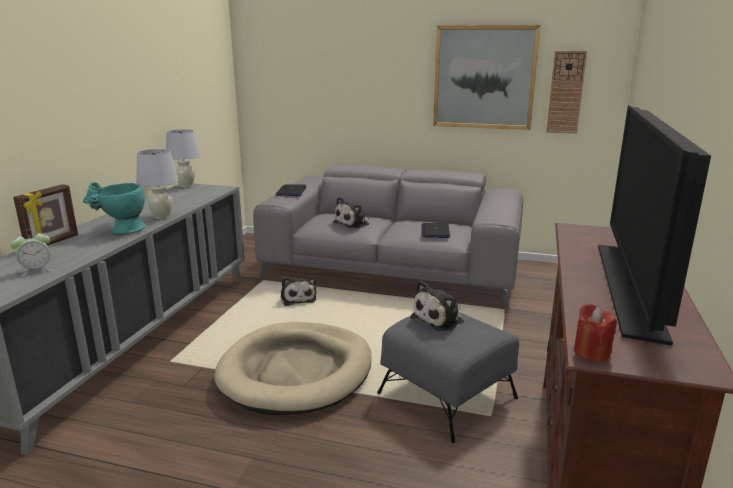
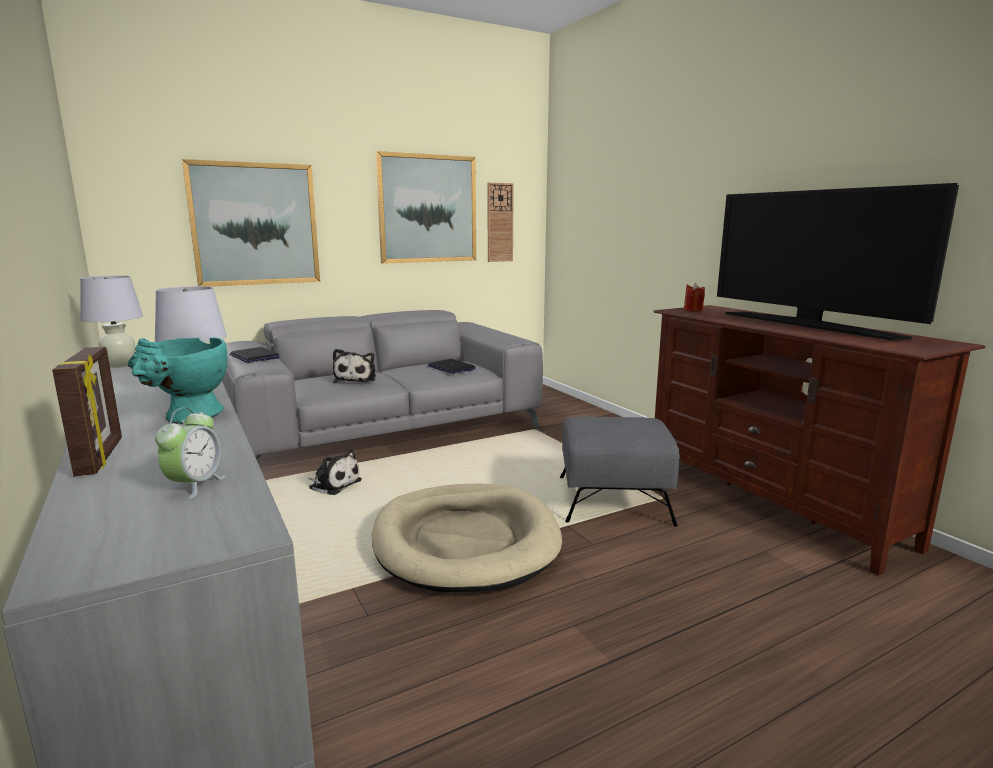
camera: 45 degrees left, 5 degrees down
plush toy [410,281,464,331] -> none
red candle [574,304,617,362] -> red candle moved to [684,283,705,312]
none -> picture [182,159,320,287]

